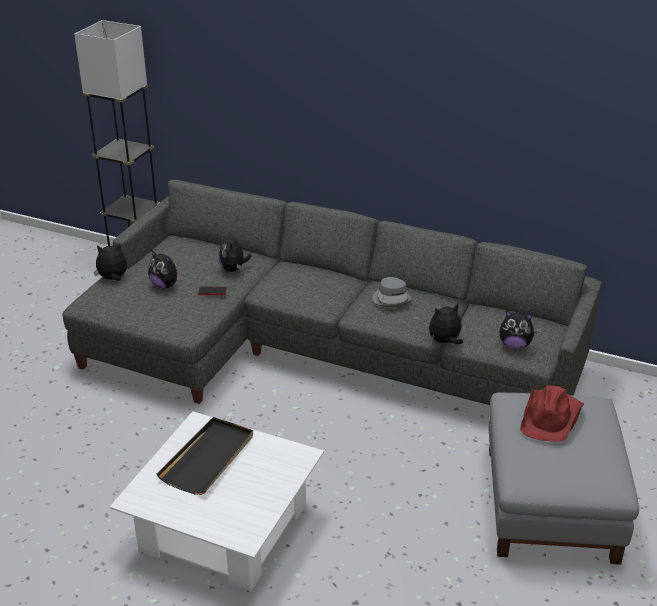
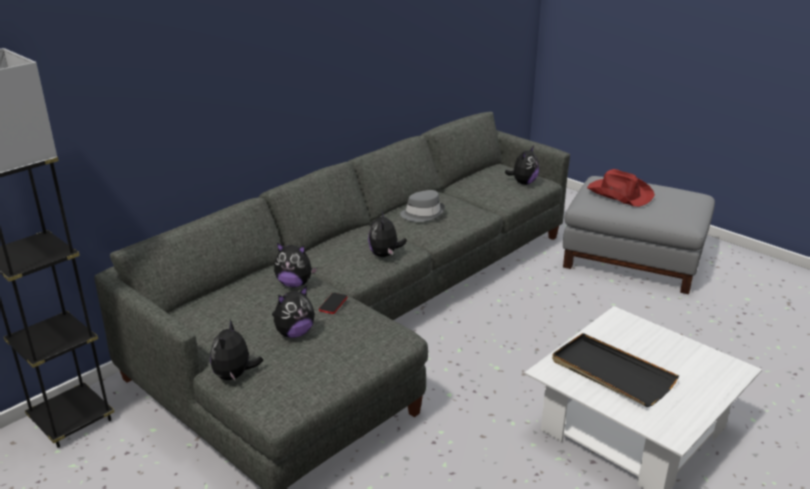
camera: 70 degrees left, 5 degrees down
plush toy [429,303,463,344] -> plush toy moved to [368,209,407,257]

